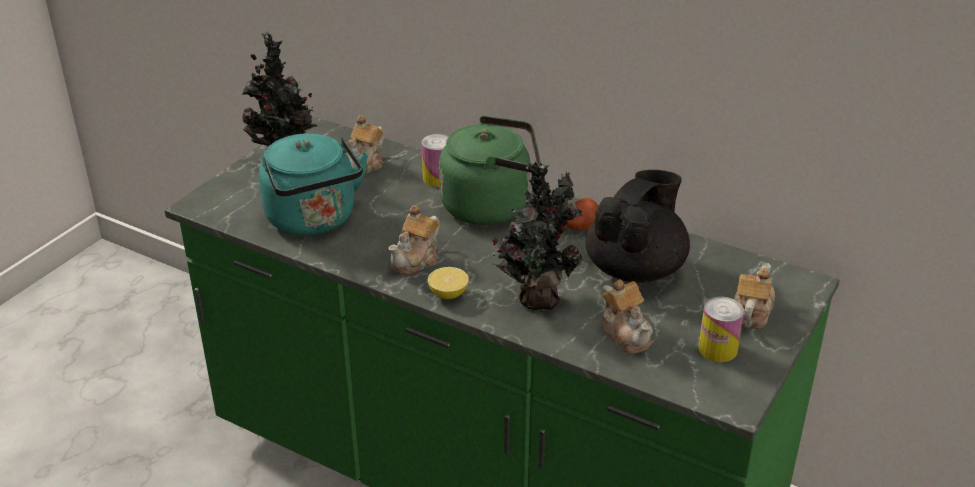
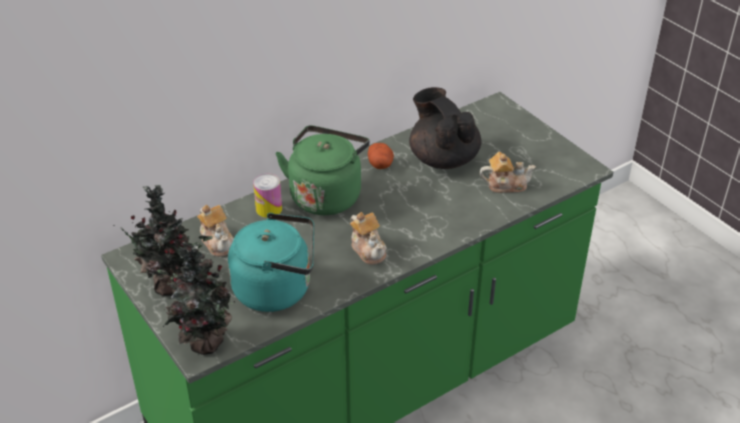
camera: 65 degrees left, 5 degrees up
lemon [428,267,469,299] -> none
potted plant [491,161,584,310] -> potted plant moved to [157,242,235,355]
can [698,297,744,362] -> none
teapot [734,263,775,329] -> none

